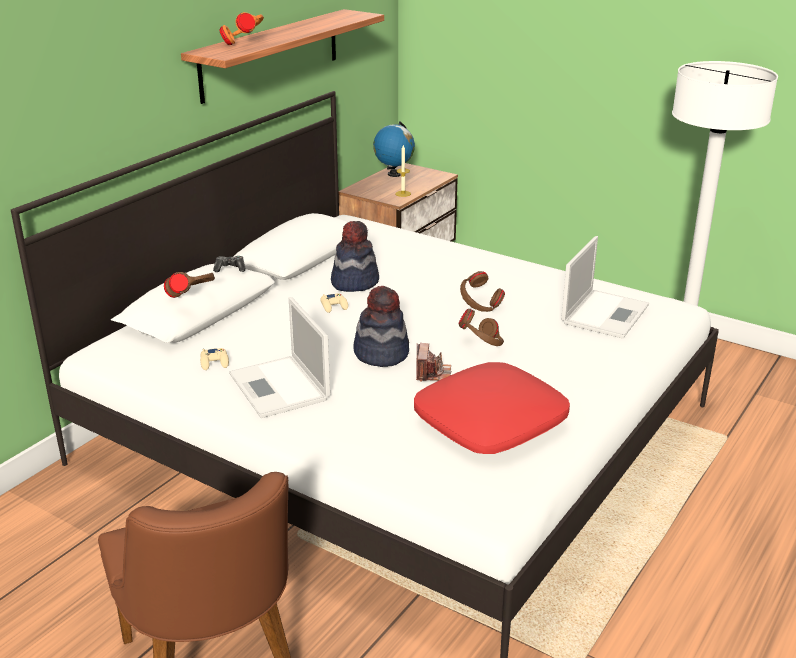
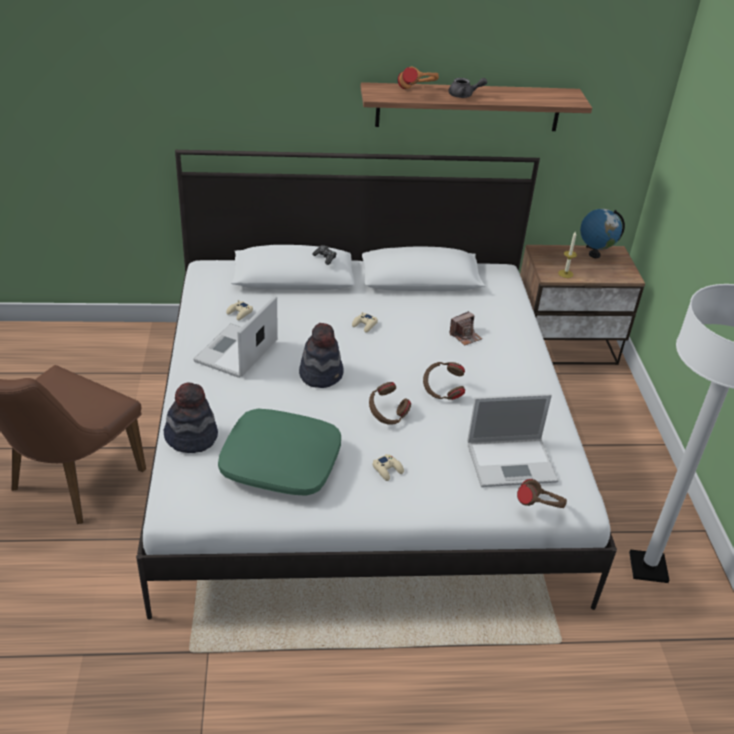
camera: 50 degrees right, 10 degrees up
brown headphones [164,272,215,298] -> brown headphones moved to [517,479,567,508]
hat [331,221,379,292] -> hat moved to [164,382,218,453]
red pillow [414,362,570,454] -> green pillow [218,409,341,496]
camera [416,343,451,382] -> camera moved to [449,311,482,346]
none -> beige game controller [373,454,404,481]
none -> grey teapot [448,78,487,98]

